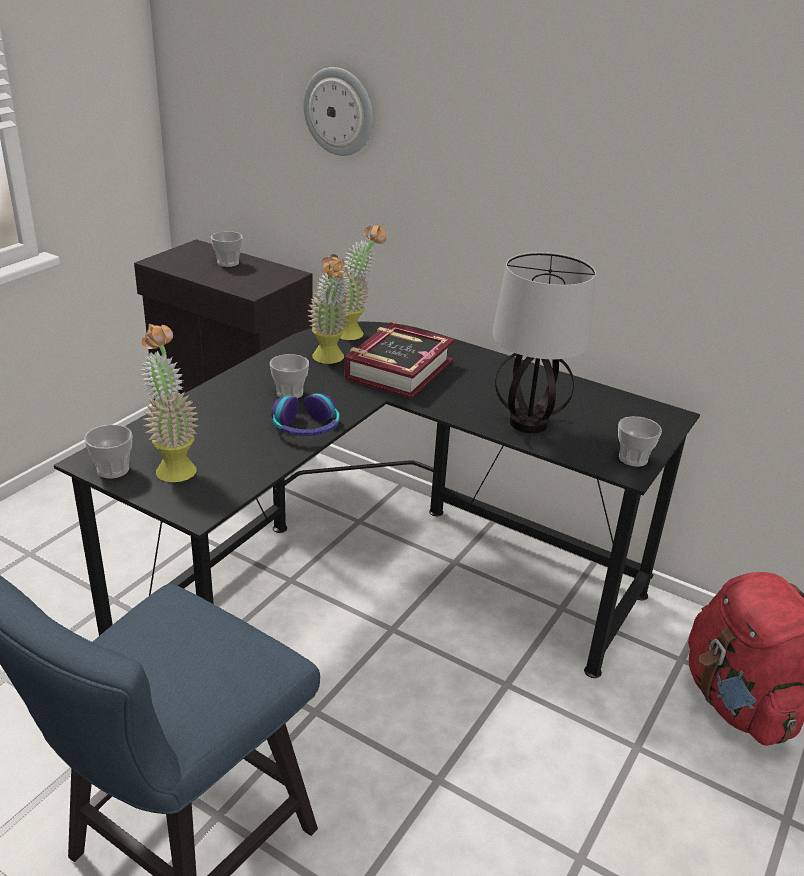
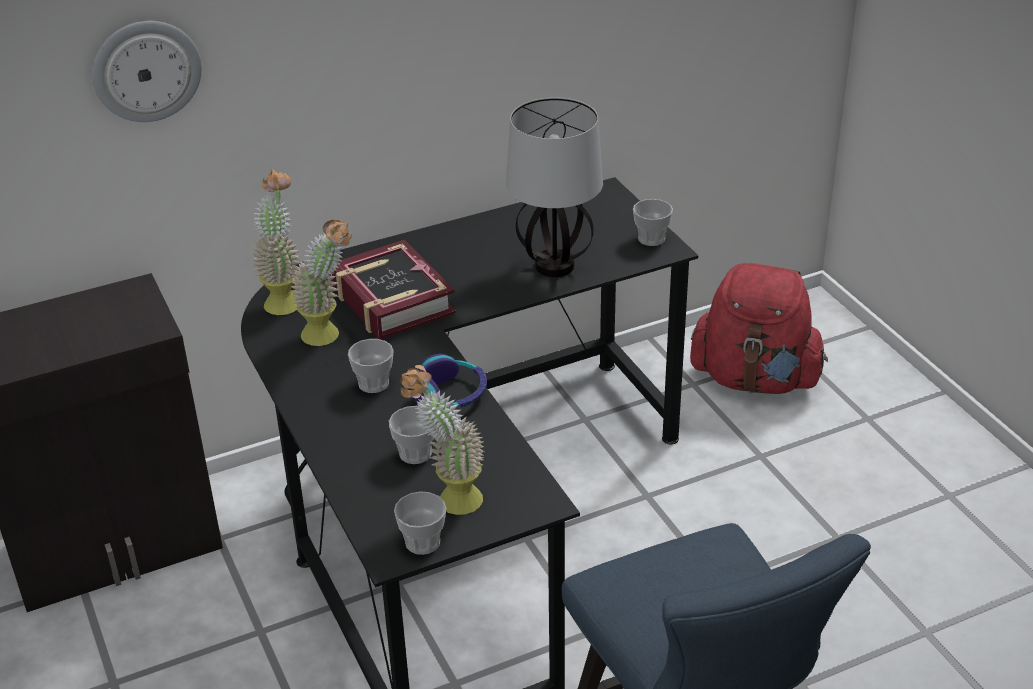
camera: 55 degrees left, 5 degrees up
cup [211,231,243,267] -> cup moved to [389,406,434,464]

